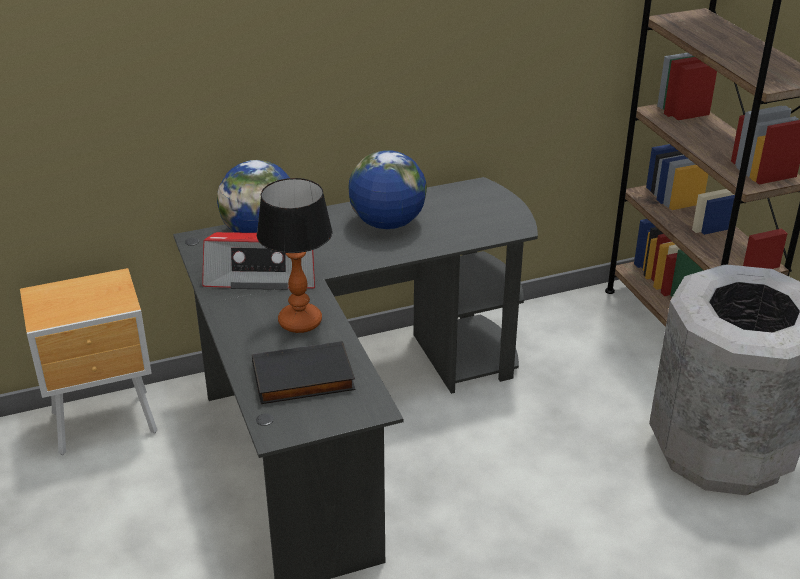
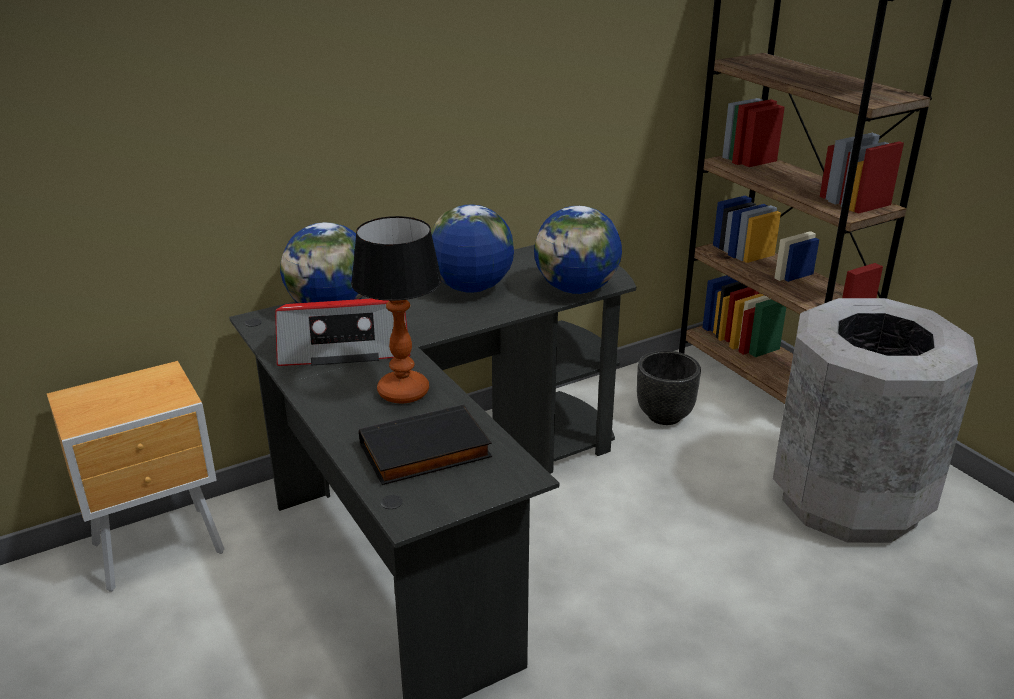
camera: 10 degrees left, 5 degrees down
none -> globe [534,206,622,294]
none -> black planter [637,351,701,425]

